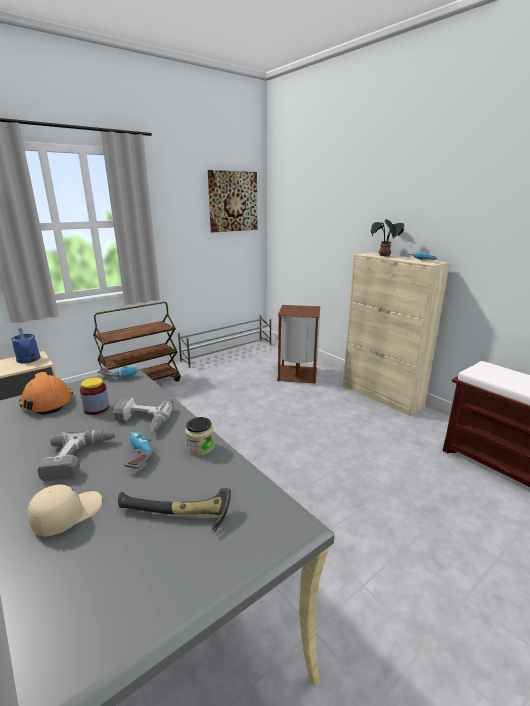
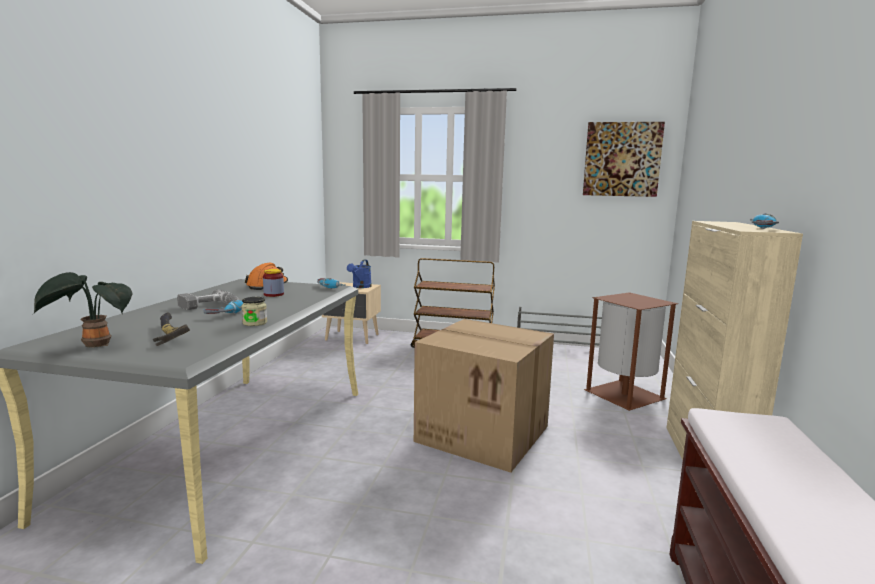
camera: 50 degrees right, 10 degrees down
beige cap [28,484,102,537] -> none
power drill [113,397,174,432] -> none
potted plant [371,219,404,256] -> potted plant moved to [33,272,132,348]
none -> cardboard box [414,319,554,473]

